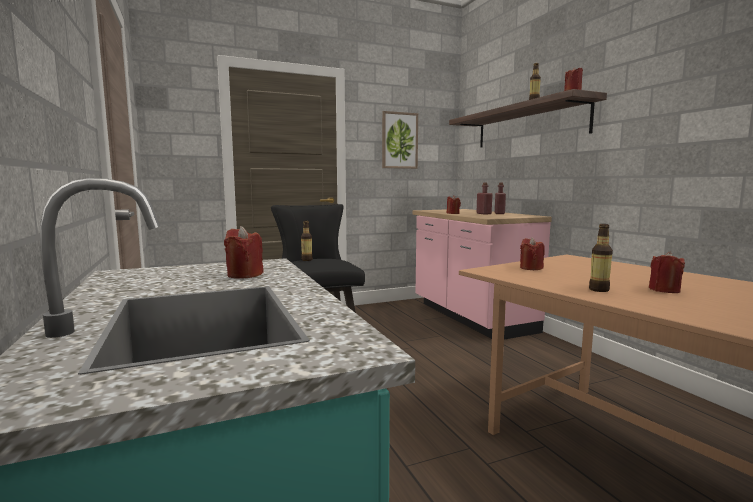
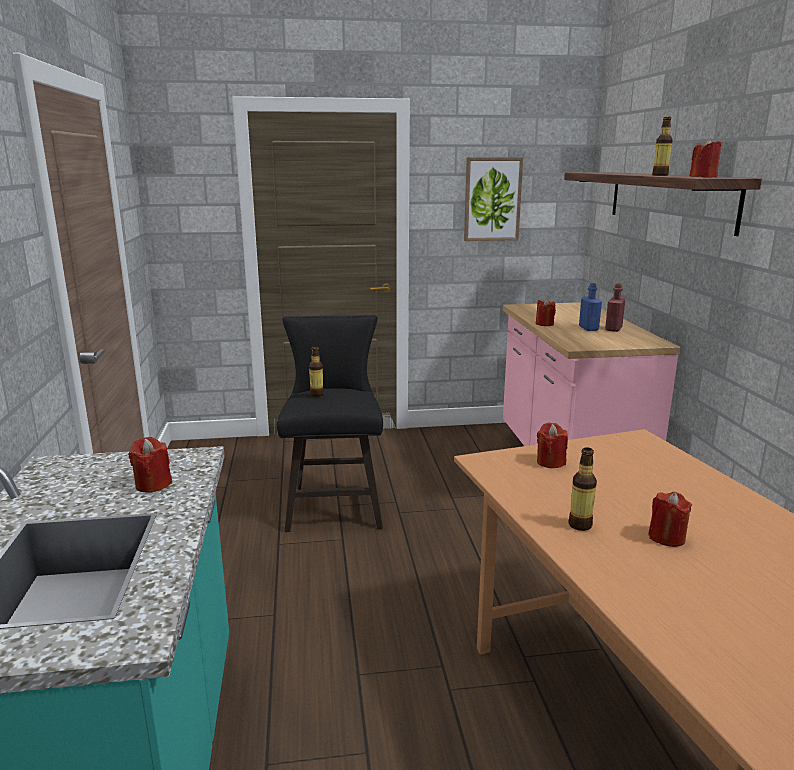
camera: 15 degrees right, 10 degrees up
red bottle [476,182,493,214] -> blue bottle [579,283,602,331]

